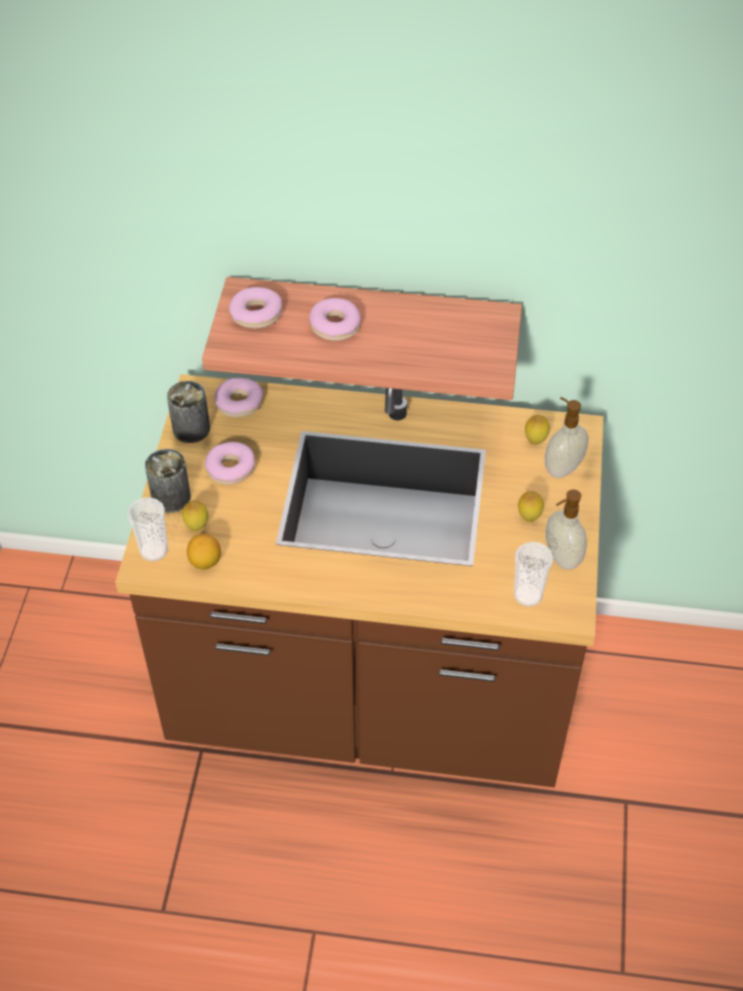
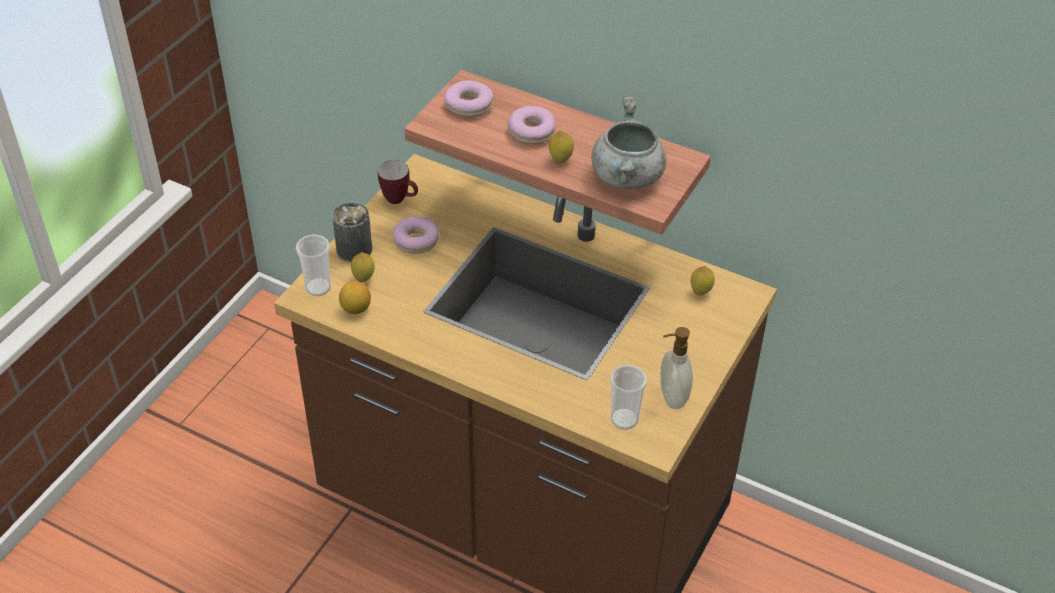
camera: 20 degrees right, 5 degrees down
can [167,381,210,443] -> mug [378,160,418,204]
donut [214,378,263,418] -> none
lemon [518,491,544,522] -> lemon moved to [549,131,574,163]
soap dispenser [545,397,589,478] -> none
none -> grey cooking pot [591,96,667,189]

